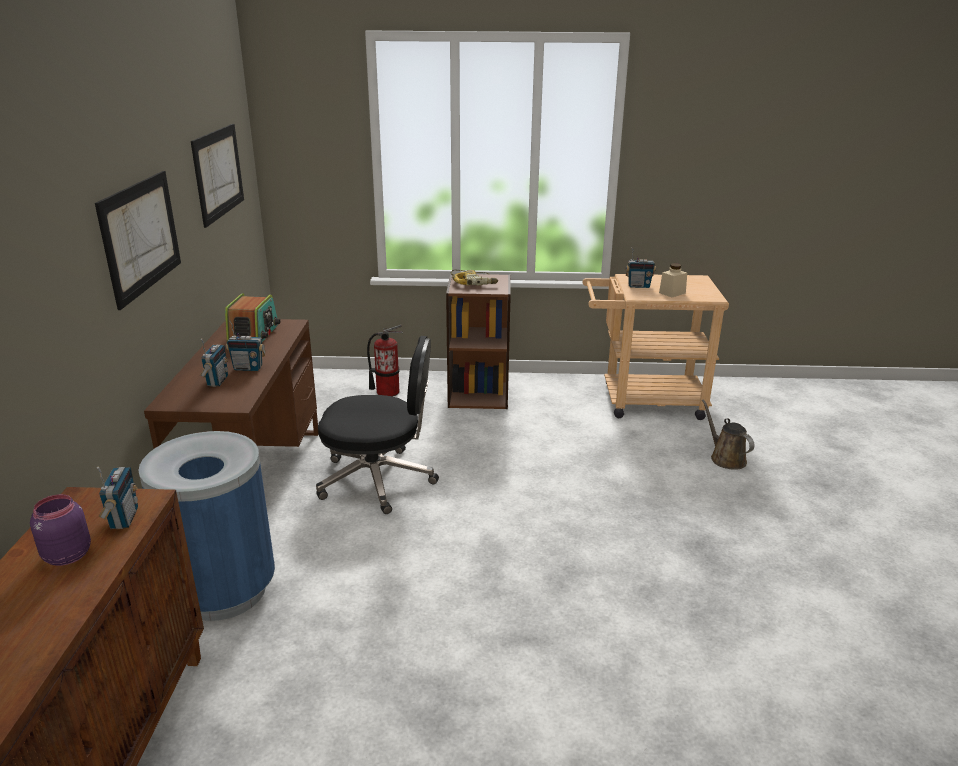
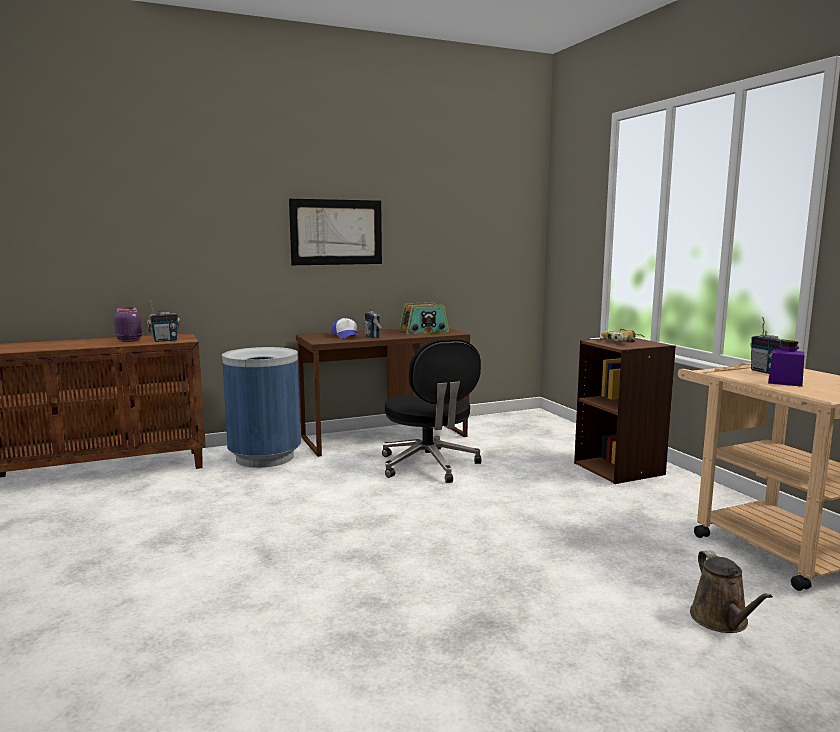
camera: 65 degrees right, 15 degrees down
picture [191,124,244,228] -> none
radio [200,338,228,387] -> cap [331,318,360,339]
fire extinguisher [367,325,403,397] -> none
beige jar [659,263,687,298] -> purple jar [768,340,805,387]
brown watering can [702,399,754,470] -> brown watering can turned 135 degrees clockwise [690,550,773,633]

